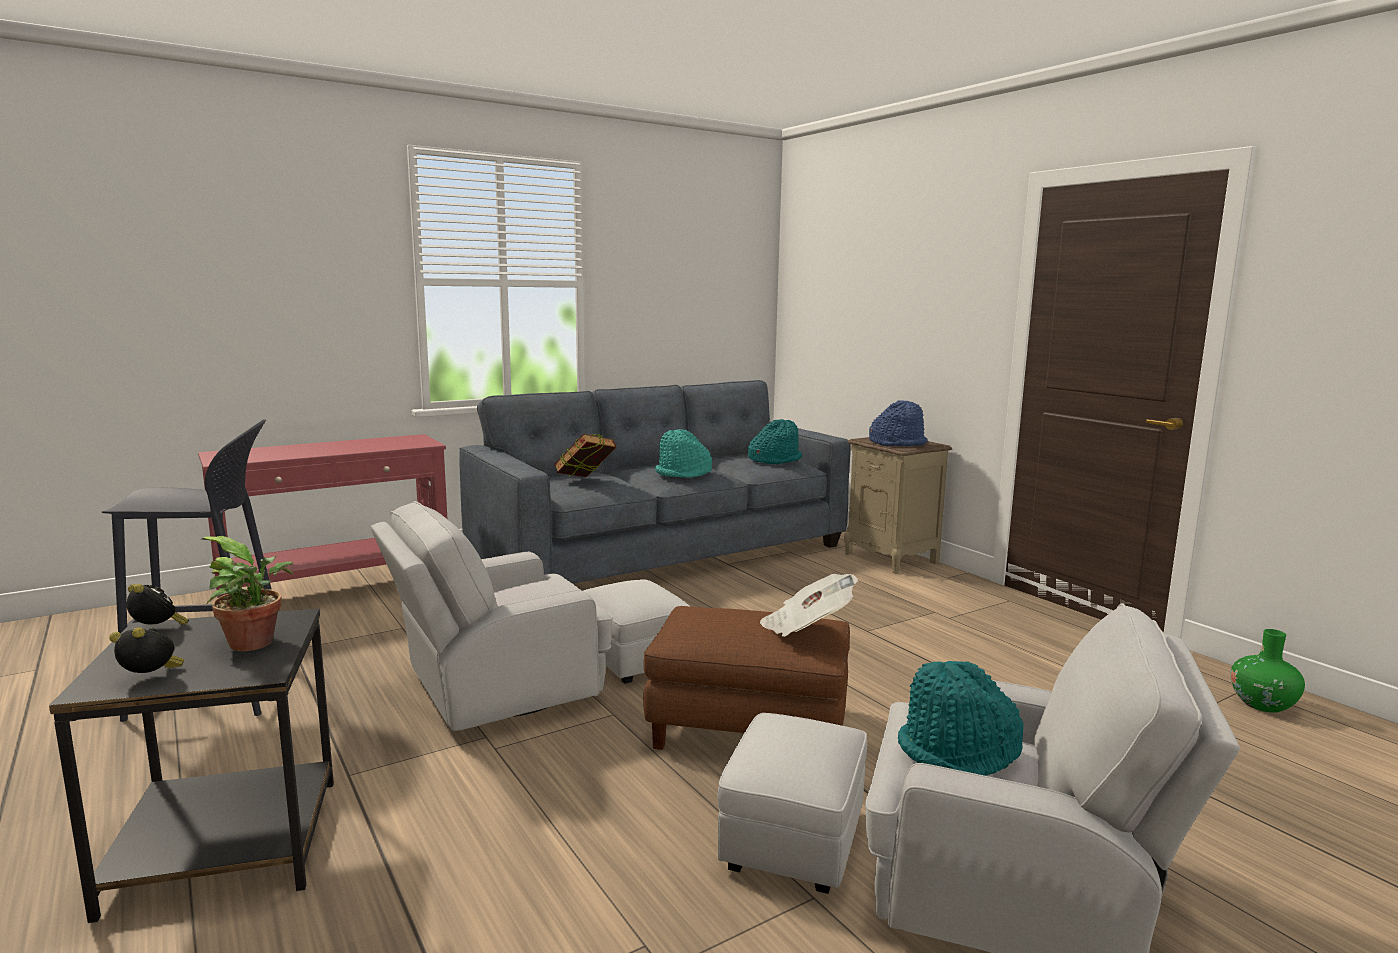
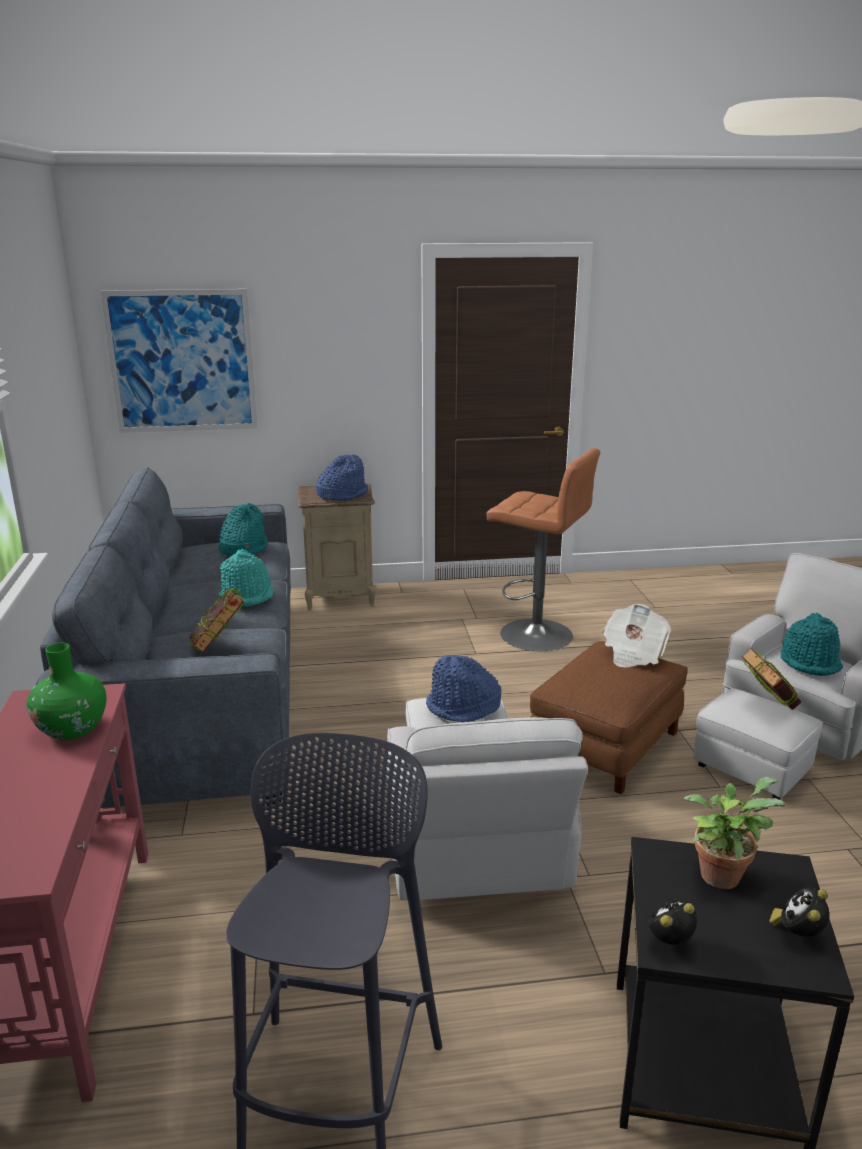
camera: 65 degrees left, 10 degrees up
green vase [1231,629,1305,713] -> green vase moved to [27,643,106,740]
none -> picture [100,289,258,433]
none -> blue hat [426,655,501,722]
none -> brown stool [486,448,600,651]
none -> book [741,648,801,710]

